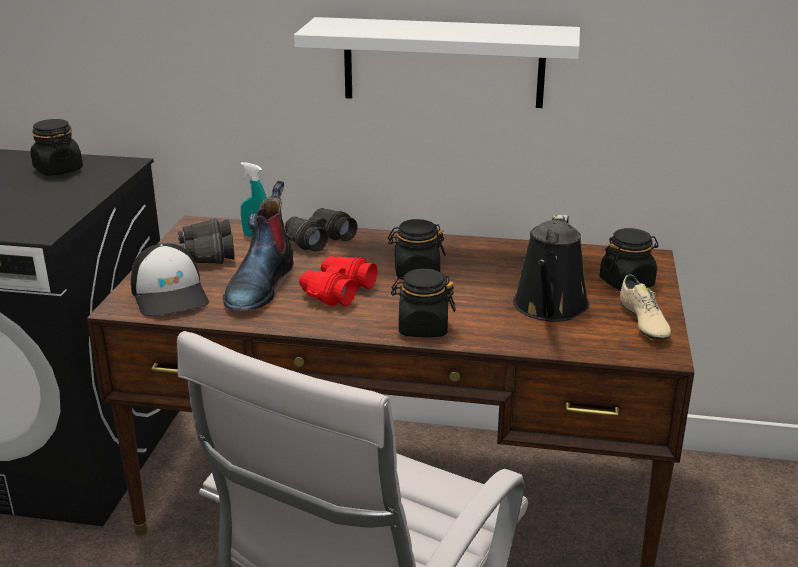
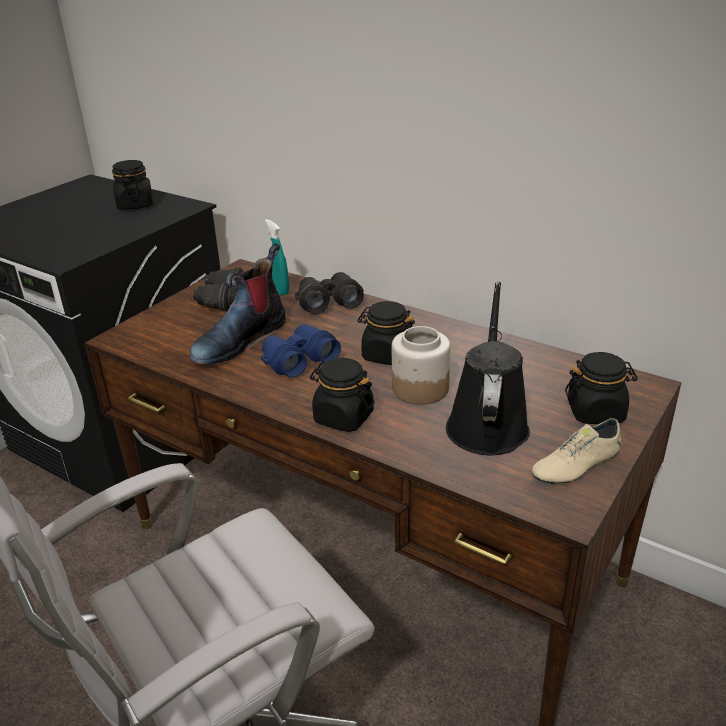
camera: 25 degrees right, 5 degrees up
cap [131,243,209,316] -> none
white shelf [294,17,580,108] -> none
red binoculars [299,256,378,307] -> blue binoculars [261,324,341,378]
black watering can [513,214,589,322] -> black watering can turned 150 degrees clockwise [446,282,530,455]
beige shoe [620,275,671,340] -> beige shoe turned 45 degrees clockwise [532,418,621,485]
none -> jar [392,326,450,405]

